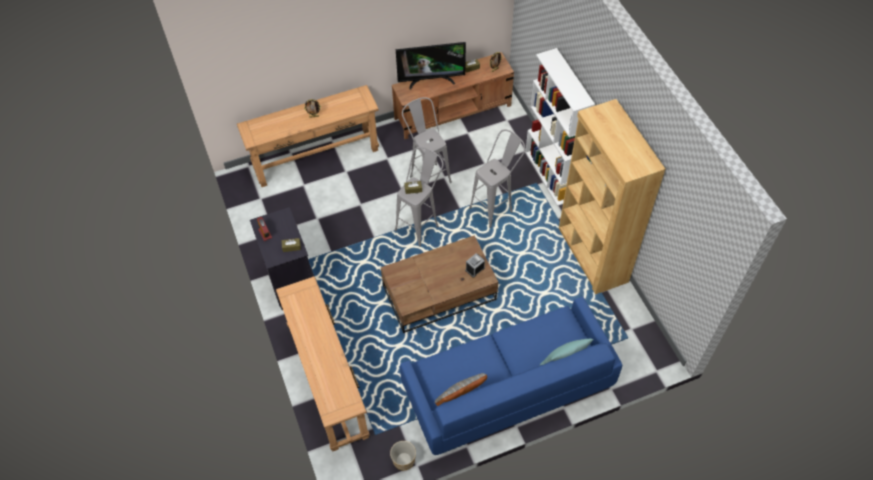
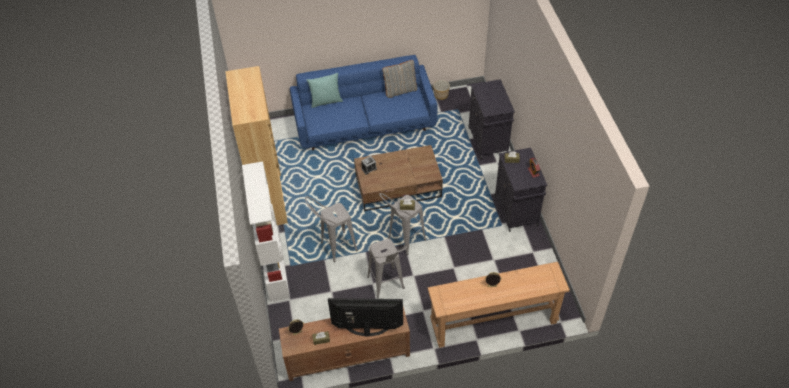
camera: 170 degrees left, 5 degrees down
brown console table [276,276,370,452] -> black cabinet [468,79,515,159]

